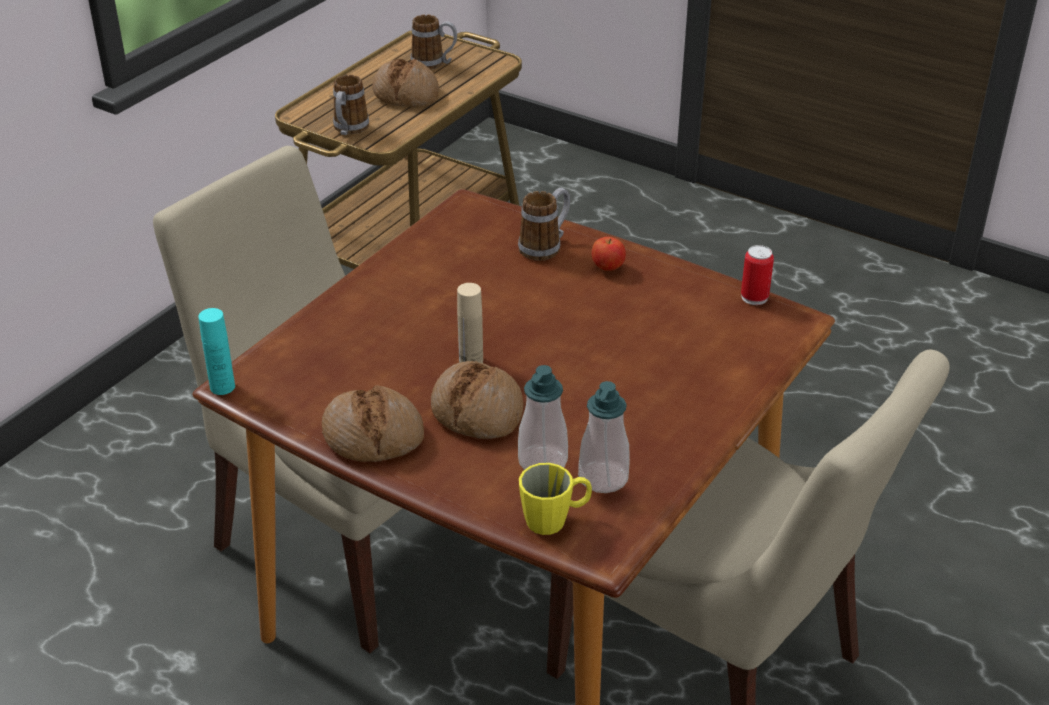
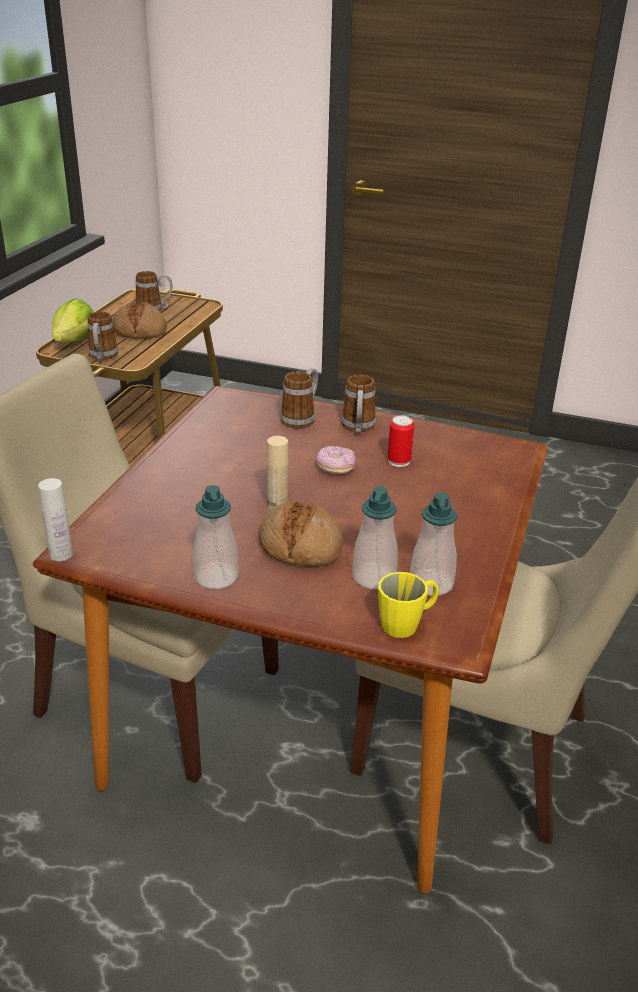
camera: 15 degrees left, 5 degrees down
turquoise bottle [198,308,235,395] -> white bottle [38,478,73,561]
bread [322,385,424,462] -> soap dispenser [193,485,239,589]
apple [592,237,626,271] -> mug [341,374,376,433]
can [741,245,774,305] -> can moved to [388,416,414,467]
none -> lettuce [52,298,94,343]
none -> donut [317,446,355,474]

